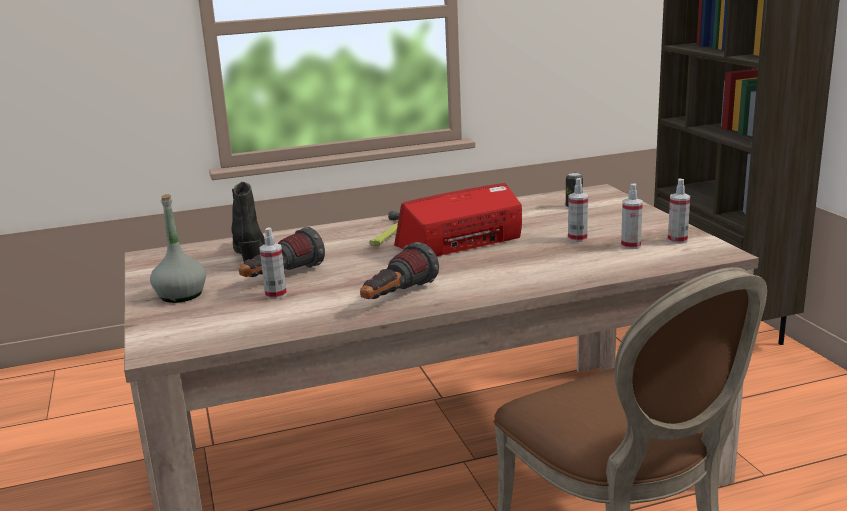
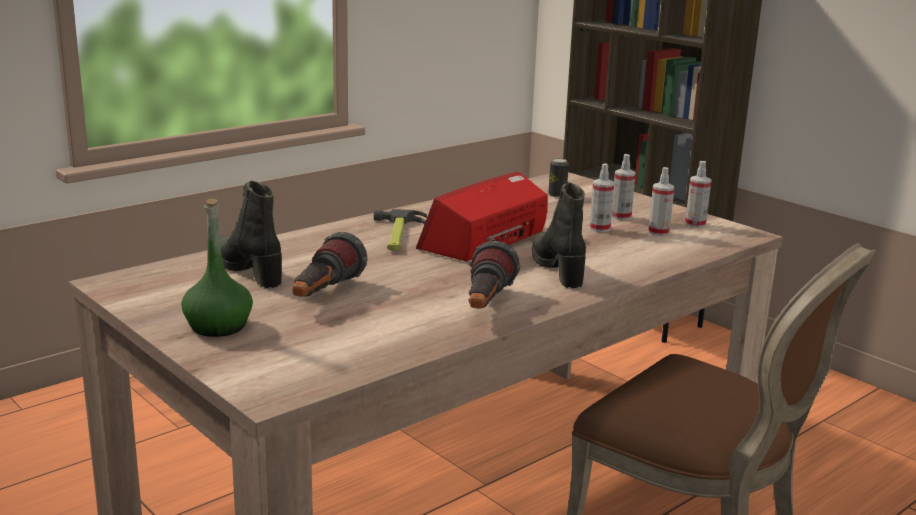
camera: 25 degrees left, 0 degrees up
grey bottle [150,194,206,303] -> green bottle [181,199,253,337]
spray bottle [259,228,287,299] -> spray bottle moved to [612,154,636,220]
none -> black boot [532,182,586,288]

